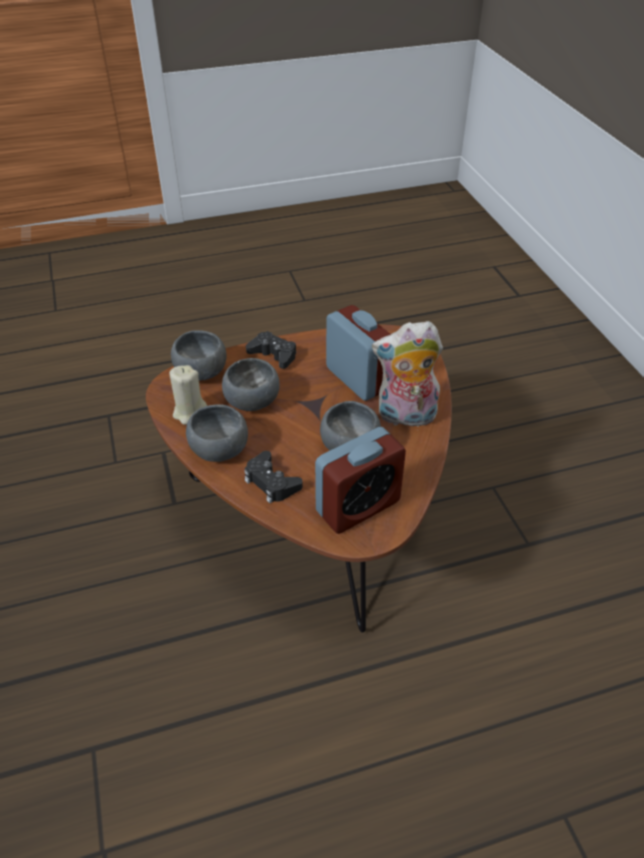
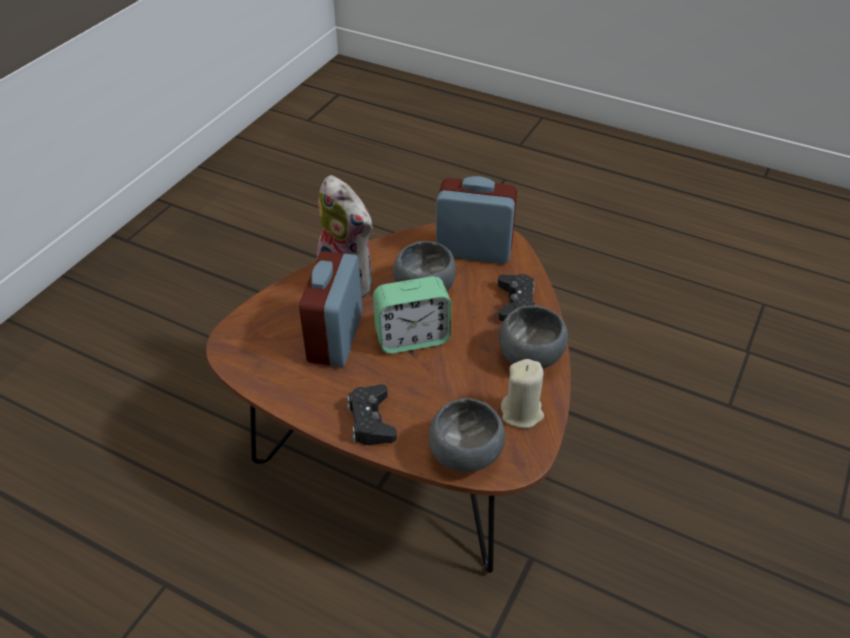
camera: 135 degrees left, 0 degrees up
grey bowl [222,358,280,411] -> none
none -> alarm clock [373,276,451,354]

